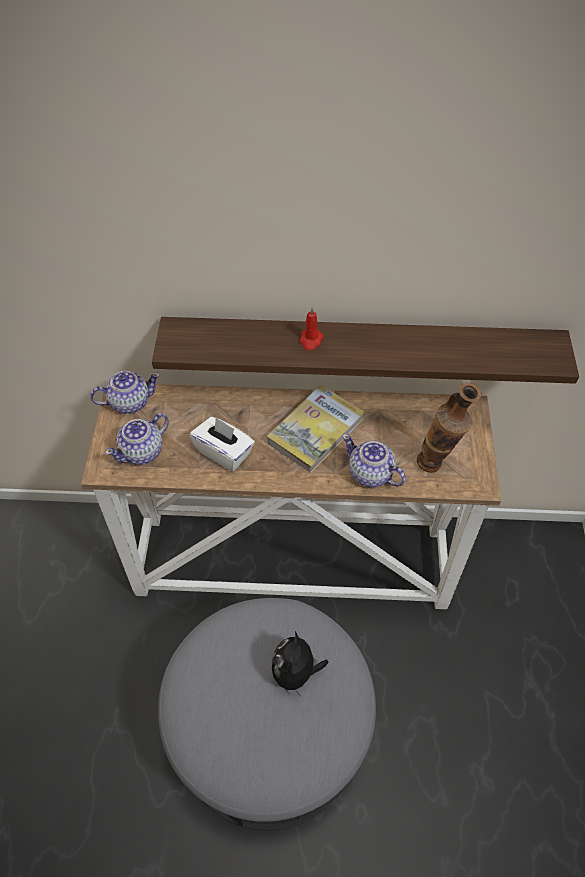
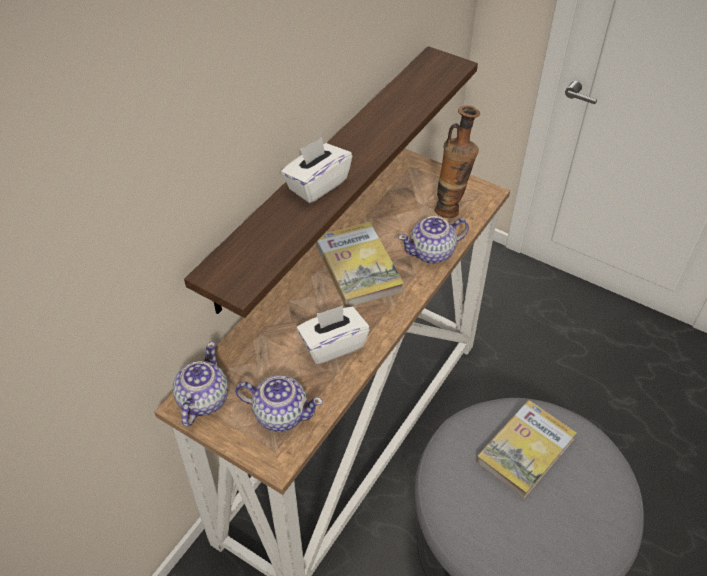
camera: 60 degrees left, 5 degrees down
teapot [105,413,169,465] -> teapot turned 60 degrees counterclockwise [235,375,323,432]
plush toy [271,631,329,697] -> book [476,400,577,498]
red candle [300,307,324,351] -> white tissue box [281,137,352,203]

